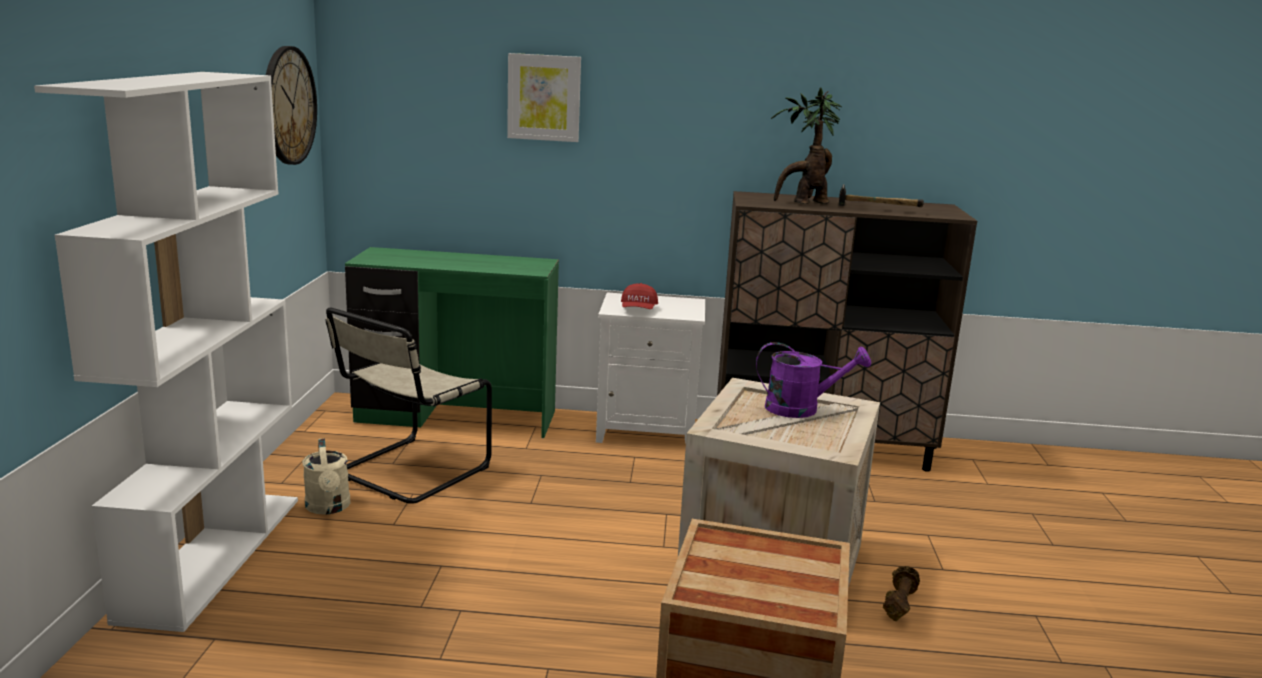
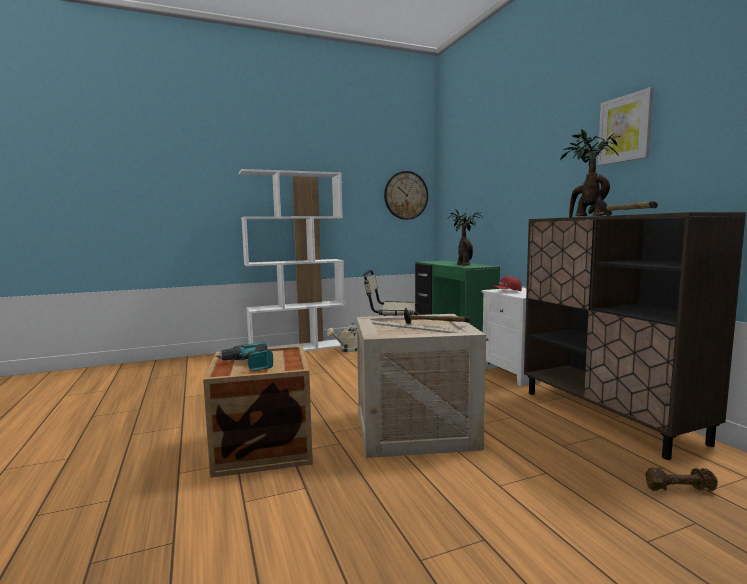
camera: 65 degrees right, 10 degrees down
picture [507,53,581,142] -> picture moved to [598,87,654,166]
purple watering can [756,342,871,418] -> hammer [404,307,470,324]
brown dumbbell [883,566,920,621] -> brown dumbbell moved to [645,467,718,491]
none -> power drill [215,342,273,371]
none -> potted plant [448,209,483,265]

